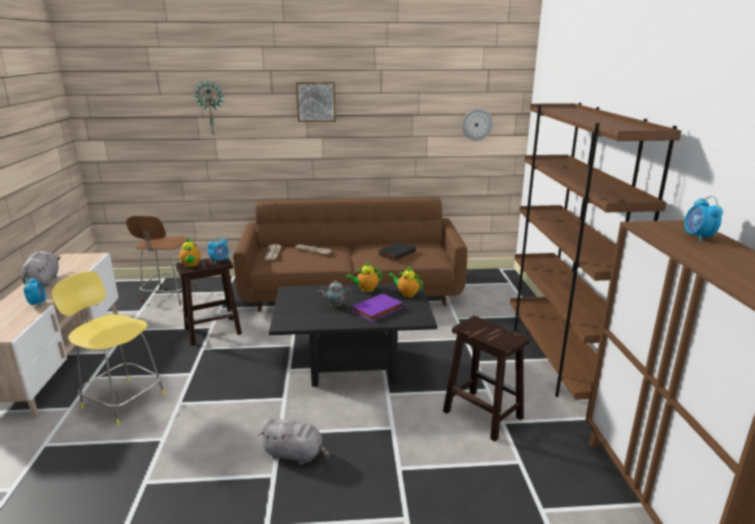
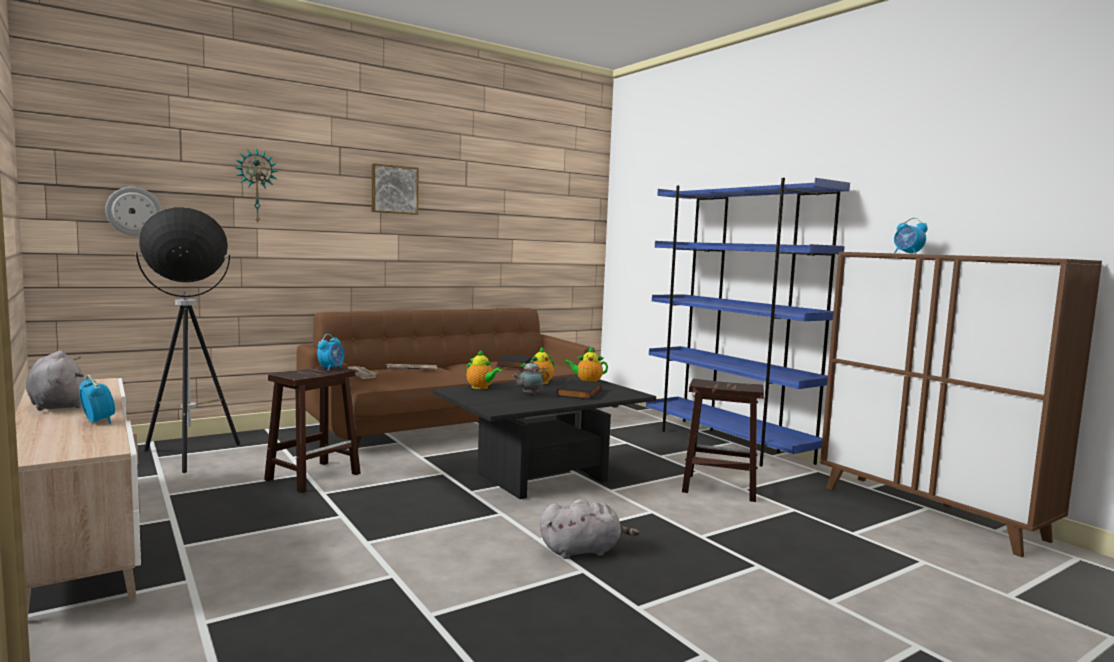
camera: 30 degrees left, 15 degrees down
yellow stool [52,271,165,426] -> none
brown stool [126,216,197,305] -> floor lamp [135,207,240,473]
teapot [179,238,201,267] -> teapot moved to [467,349,502,389]
purple book [352,293,403,322] -> black book [556,379,602,400]
wall clock [462,109,493,141] -> wall clock moved to [105,187,162,236]
brown bookcase [510,103,681,400] -> blue bookcase [646,178,850,466]

